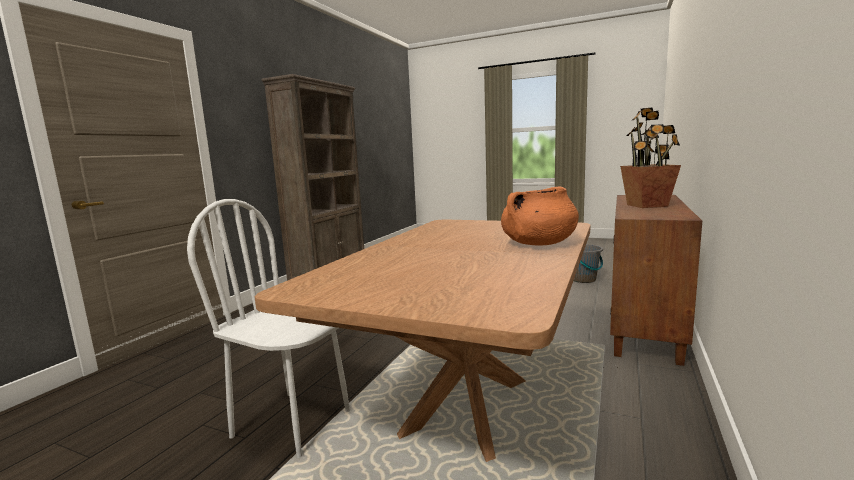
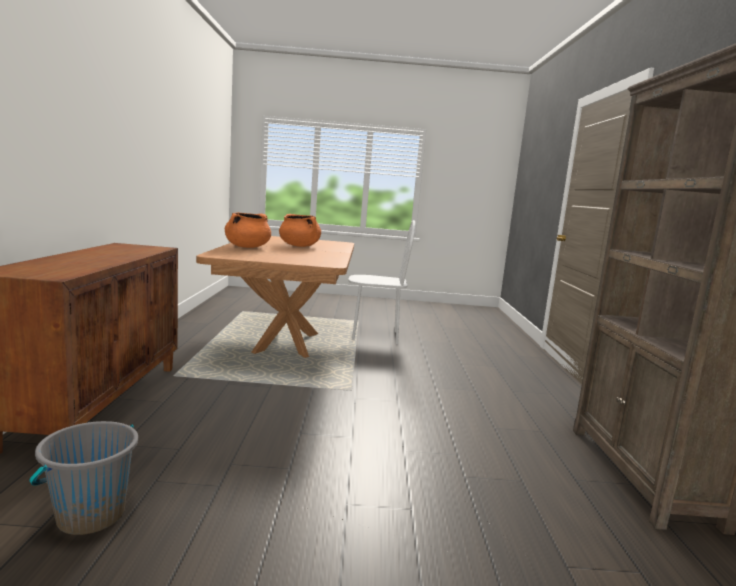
camera: 155 degrees right, 0 degrees up
potted plant [620,108,681,208] -> none
none -> orange cooking pot [279,214,321,247]

